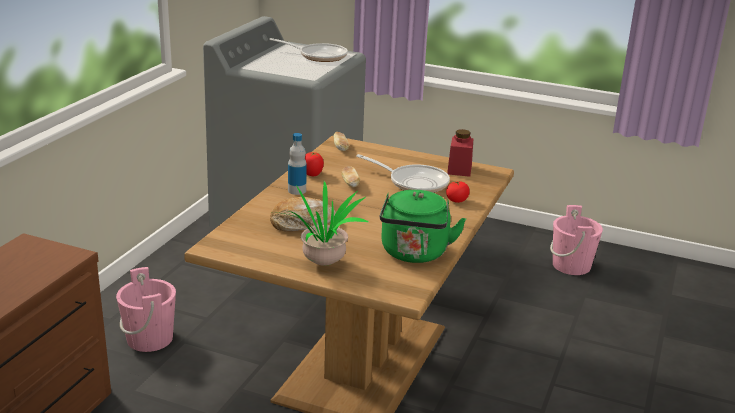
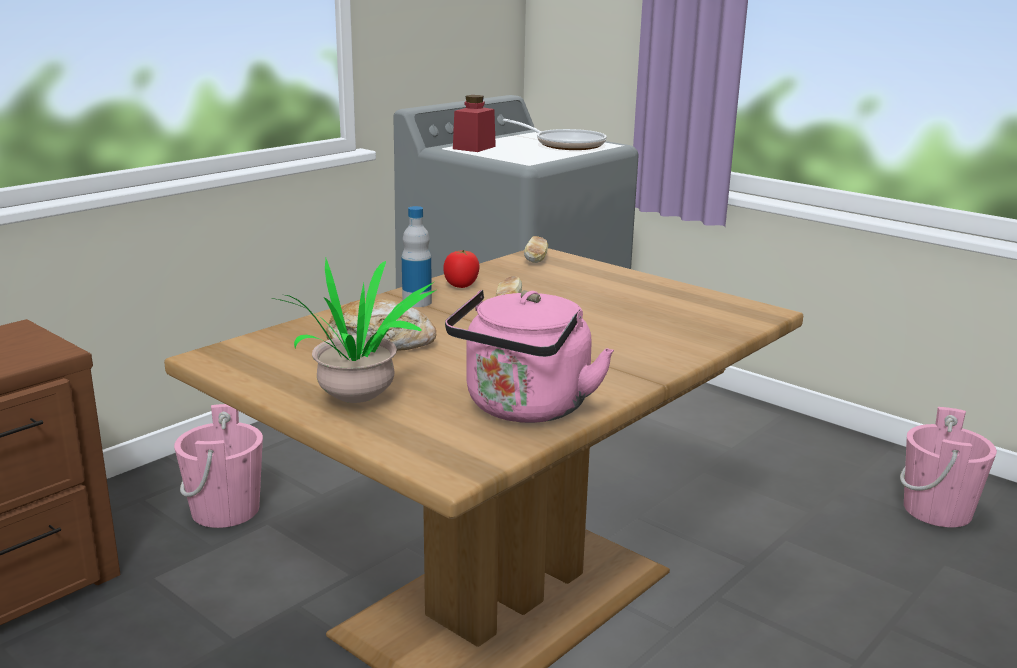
camera: 20 degrees right, 5 degrees down
frying pan [356,154,450,193] -> none
green kettle [380,190,466,263] -> pink kettle [445,290,614,423]
tomato [446,181,470,203] -> none
red jar [447,129,474,177] -> red jar moved to [453,95,496,152]

